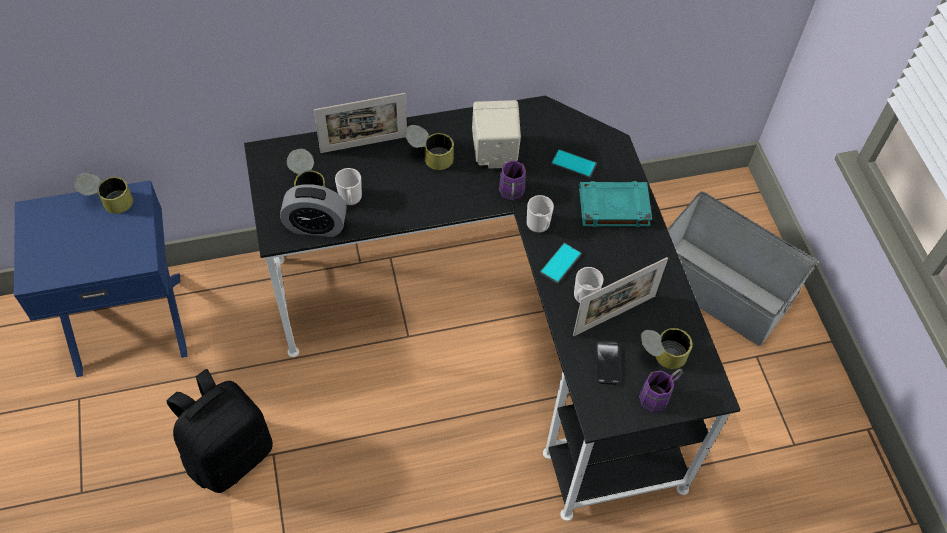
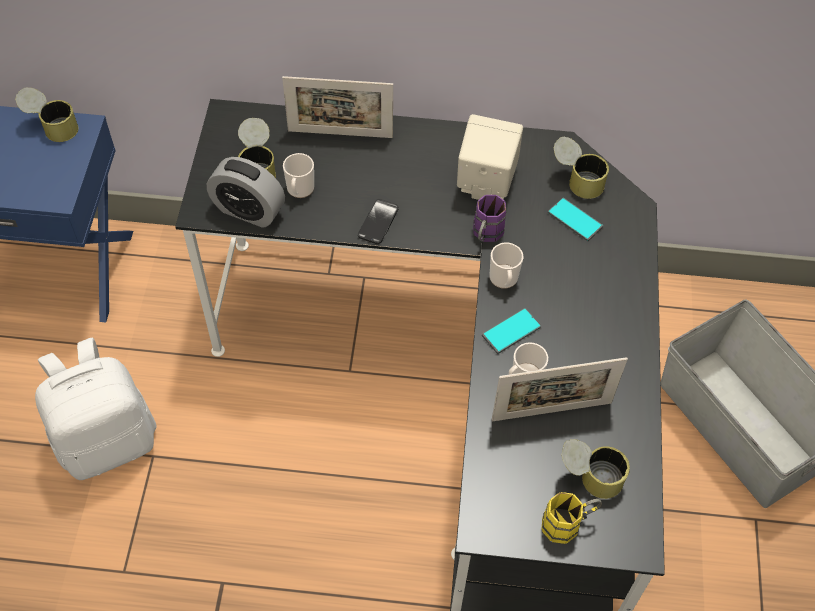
camera: 20 degrees right, 0 degrees up
black backpack [167,369,273,493] -> white backpack [35,338,157,480]
can [405,125,454,170] -> can moved to [554,137,609,199]
turquoise book [579,181,652,227] -> none
phone [596,341,620,385] -> phone moved to [358,199,399,244]
purple mug [639,369,683,412] -> yellow mug [541,492,602,544]

